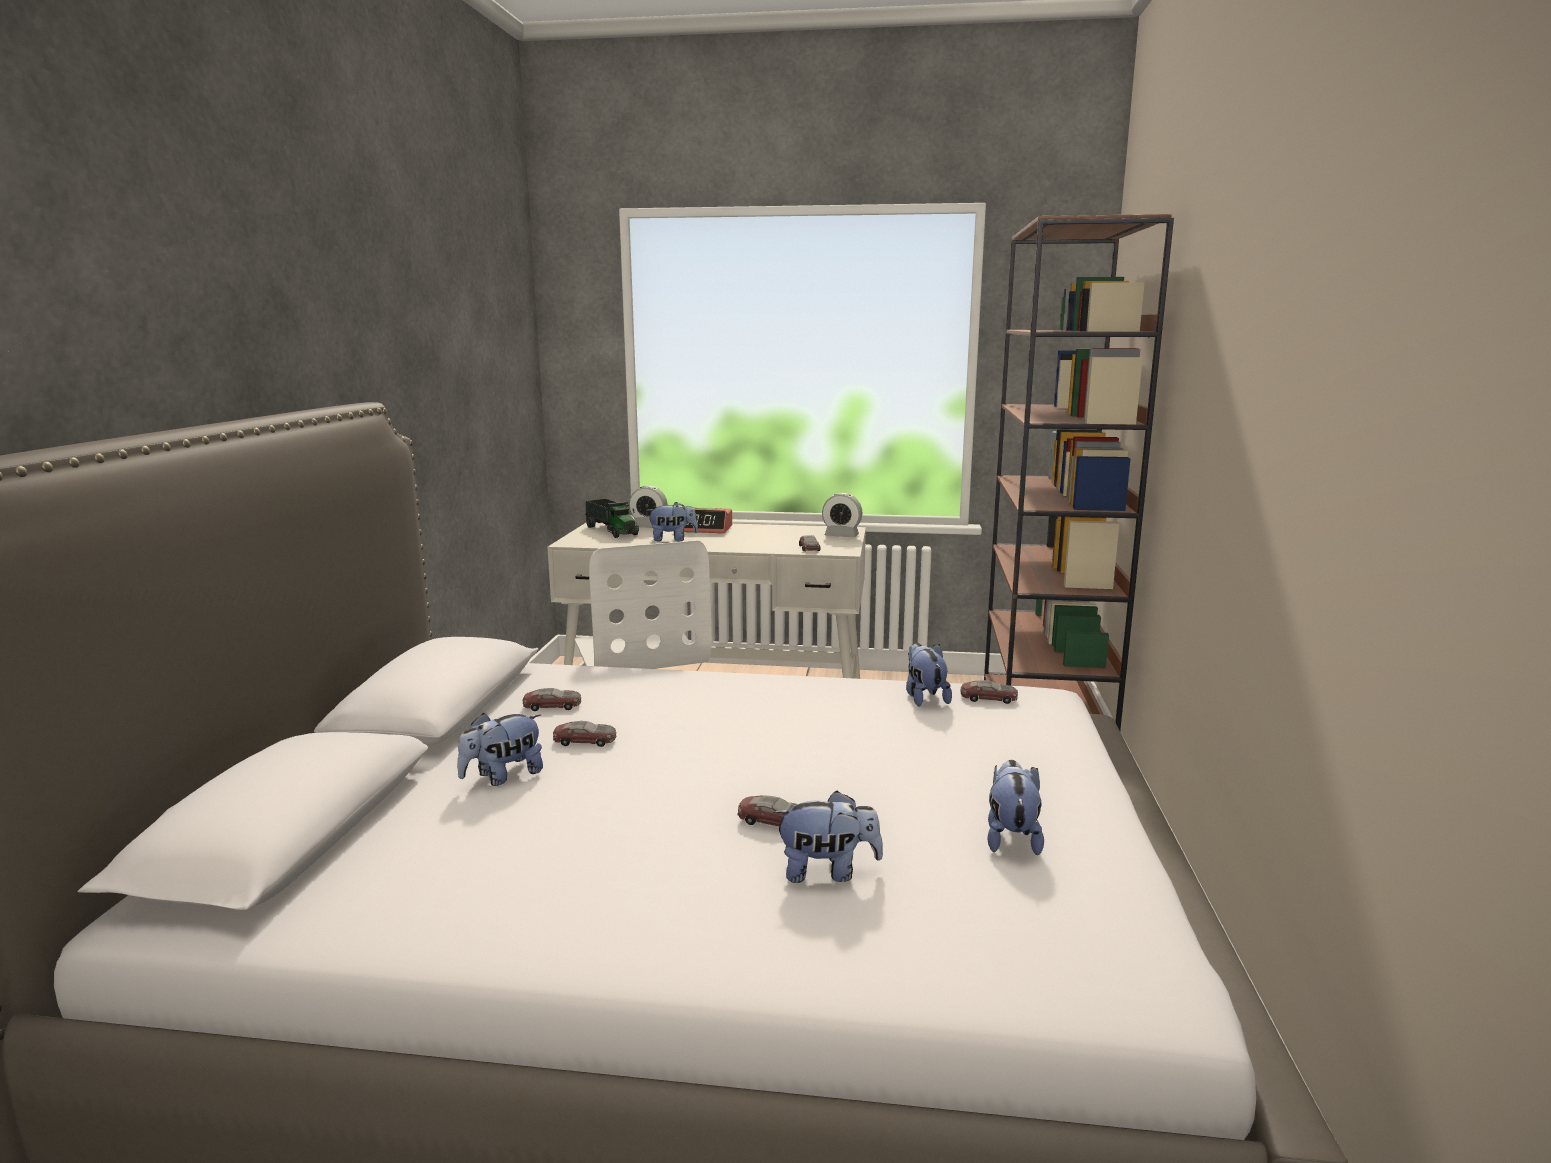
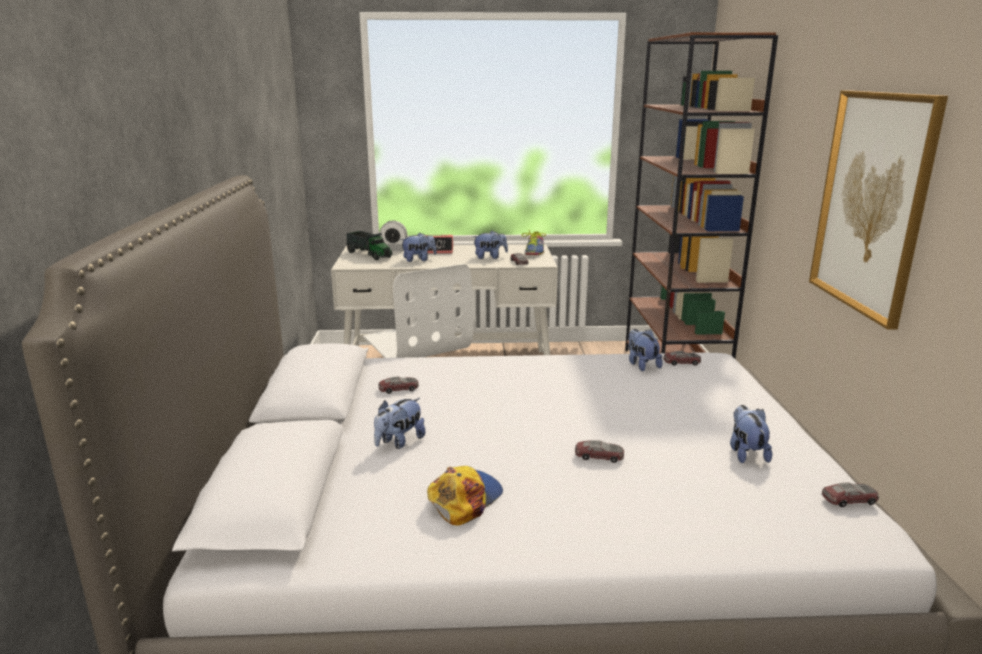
camera: 10 degrees left, 5 degrees up
toy car [553,721,616,747] -> toy car moved to [821,482,879,507]
plush toy [773,791,883,883] -> plush toy moved to [473,231,508,259]
alarm clock [822,493,863,538] -> shoe [522,230,546,255]
none -> cap [427,466,503,526]
none -> picture [809,90,948,330]

